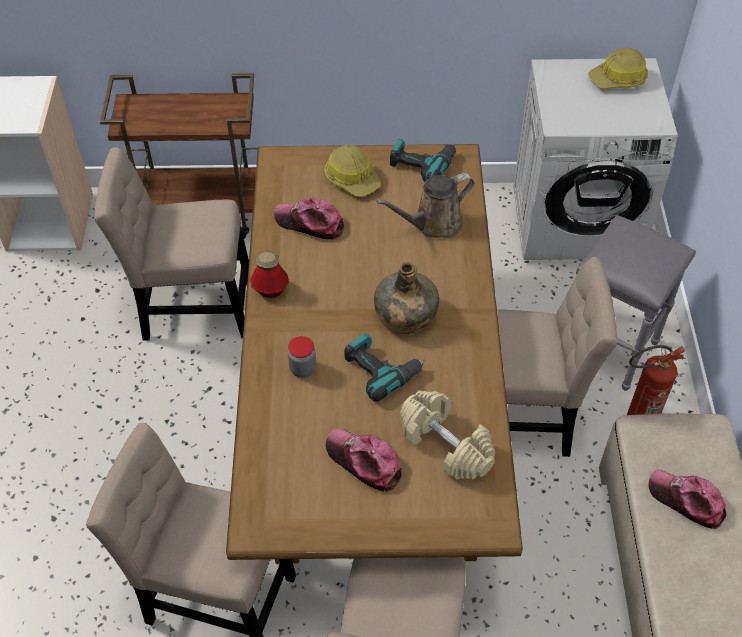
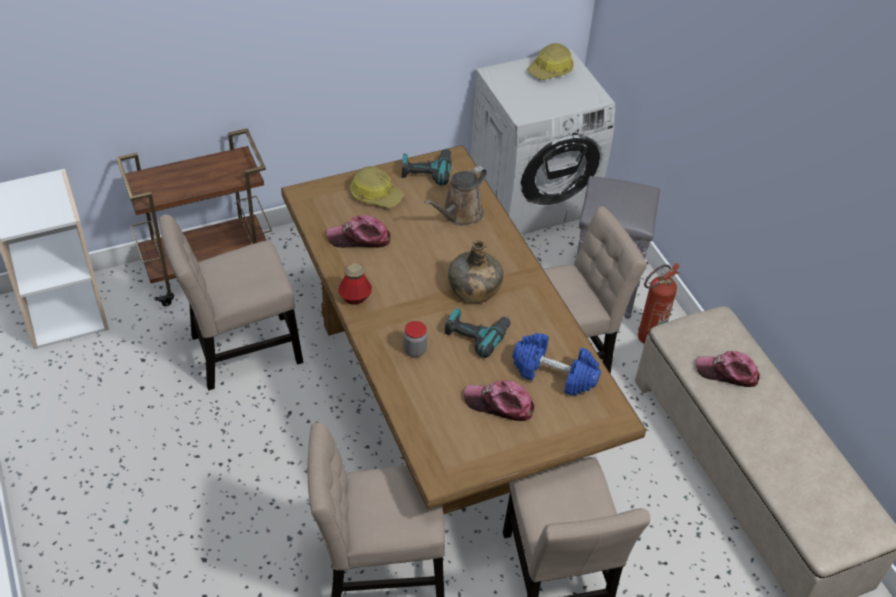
camera: 25 degrees left, 5 degrees down
beige dumbbell [400,390,496,480] -> blue dumbbell [513,333,601,396]

